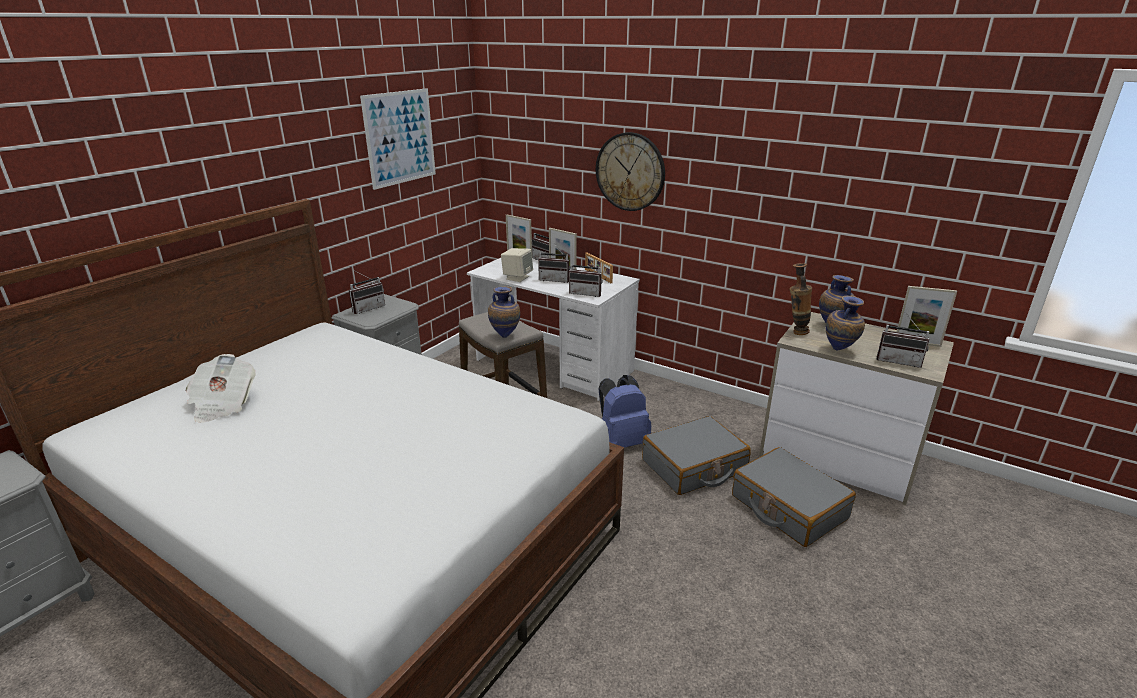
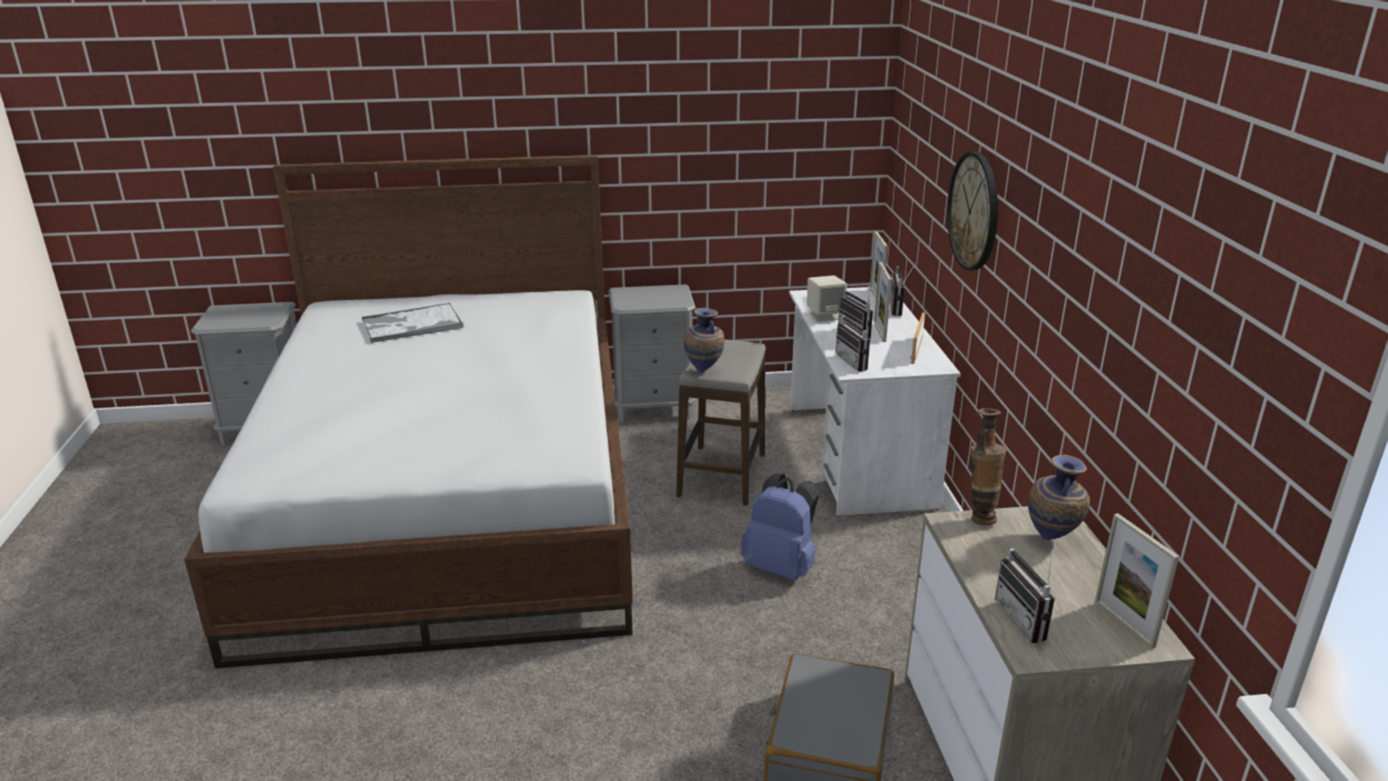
camera: 50 degrees right, 0 degrees up
newspaper [186,354,256,423] -> tray [362,303,464,343]
radio [349,270,385,314] -> none
picture [360,88,436,190] -> none
grey suitcase [642,416,751,495] -> none
vase [826,296,865,351] -> none

